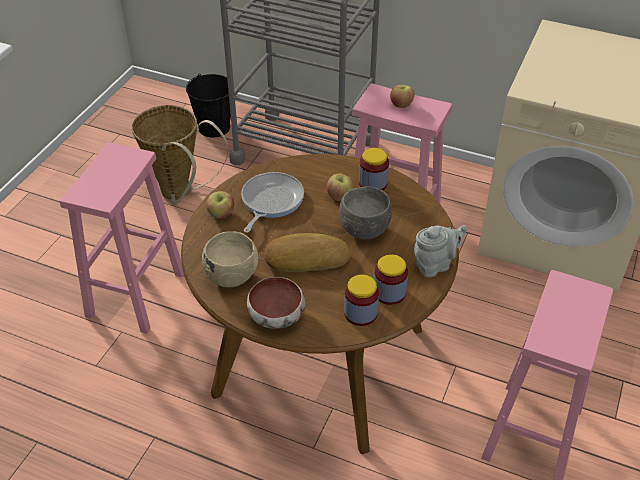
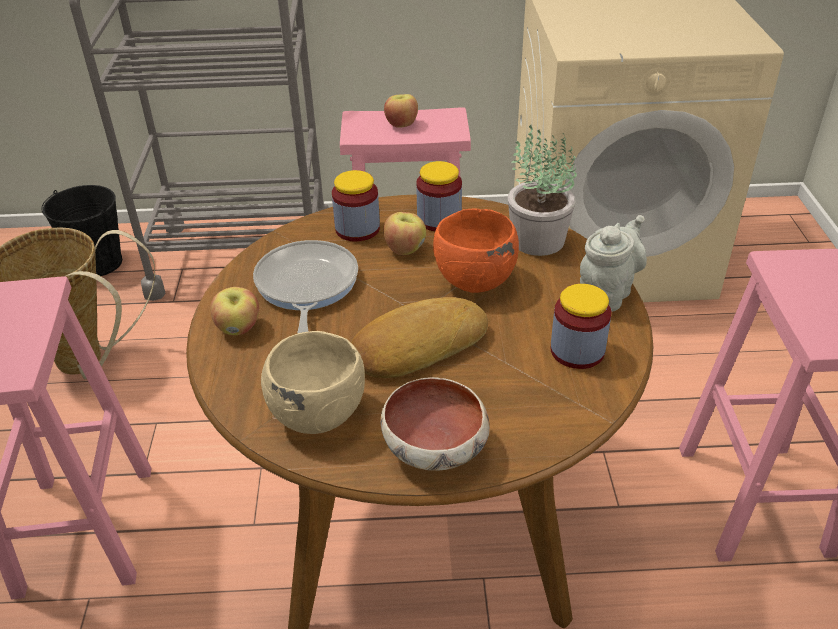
camera: 25 degrees left, 5 degrees down
grey bowl [339,186,392,240] -> orange bowl [433,209,519,293]
jar [344,275,379,326] -> jar moved to [332,170,380,242]
none -> potted plant [508,125,577,256]

